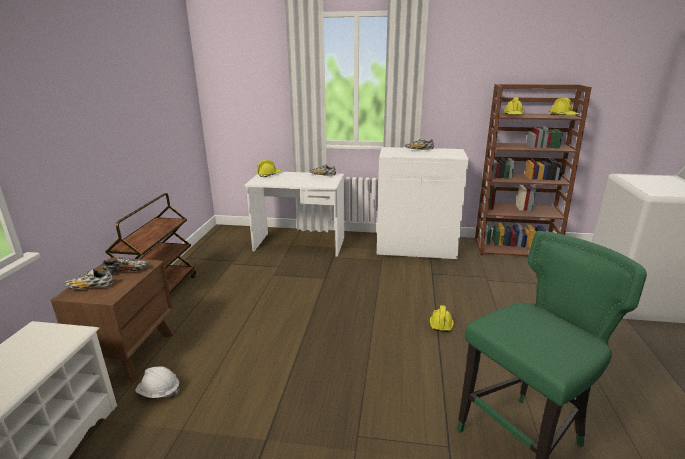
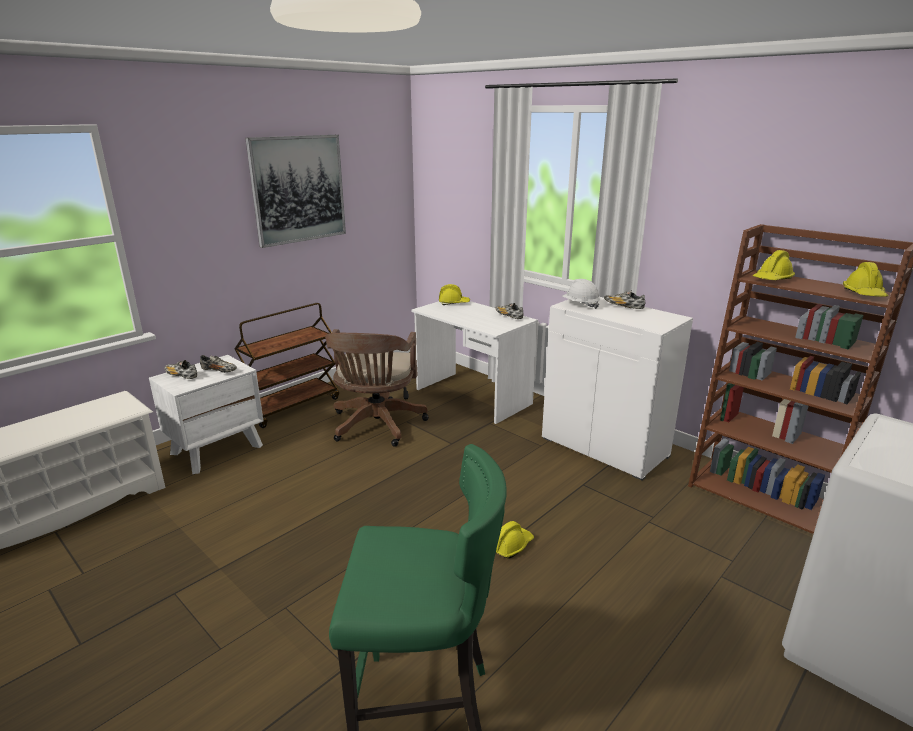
camera: 35 degrees right, 0 degrees up
brown nightstand [51,257,174,382] -> white nightstand [149,355,263,474]
white hard hat [135,366,180,398] -> white hard hat moved to [562,279,600,309]
none -> picture [245,135,346,248]
none -> brown office chair [325,329,429,447]

